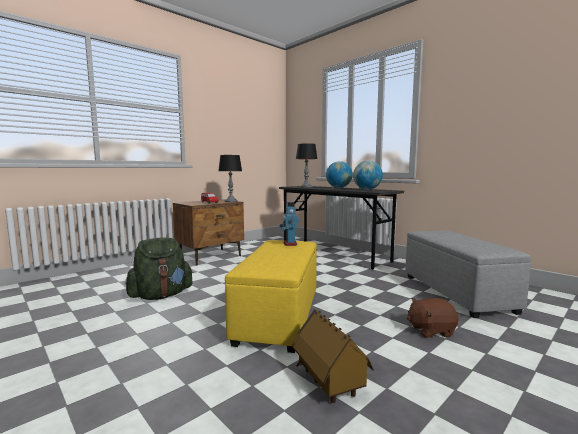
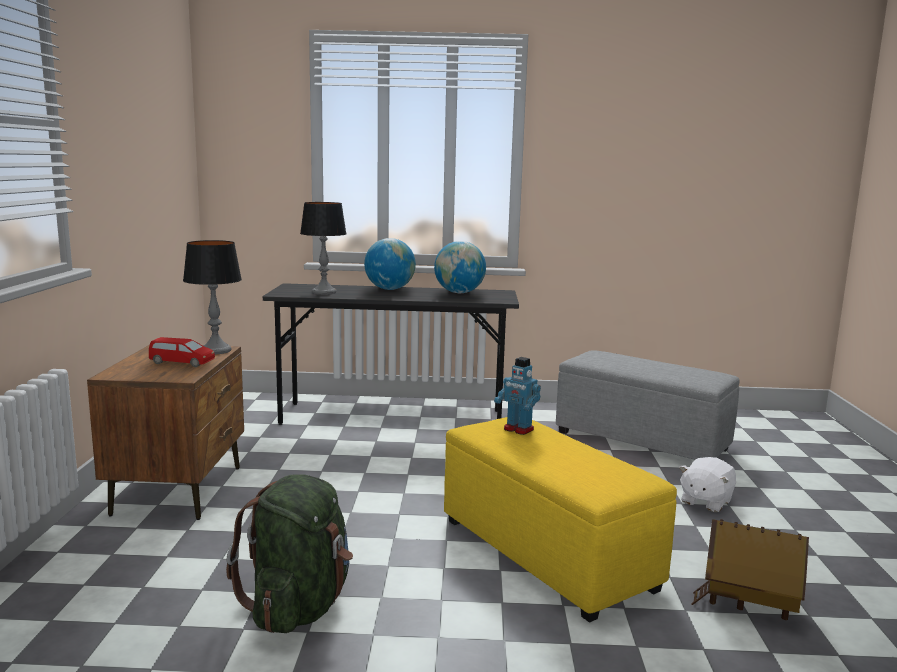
camera: 45 degrees left, 5 degrees up
brown plush toy [407,298,459,338] -> white plush toy [679,457,736,512]

